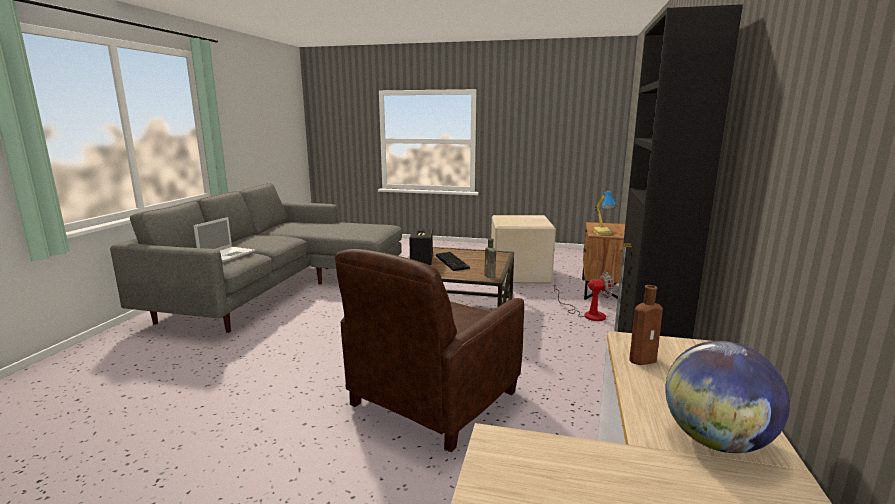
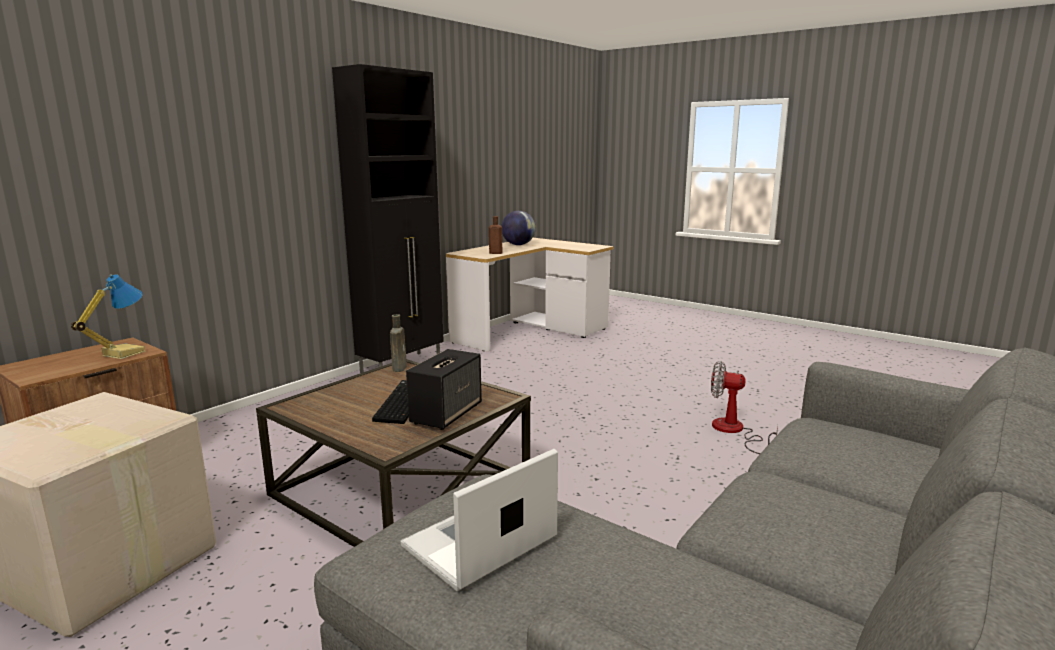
camera: 155 degrees left, 0 degrees up
laptop [194,217,255,262] -> laptop moved to [400,449,558,591]
brown armchair [335,249,524,452] -> none
fan [554,272,614,321] -> fan moved to [711,361,778,454]

